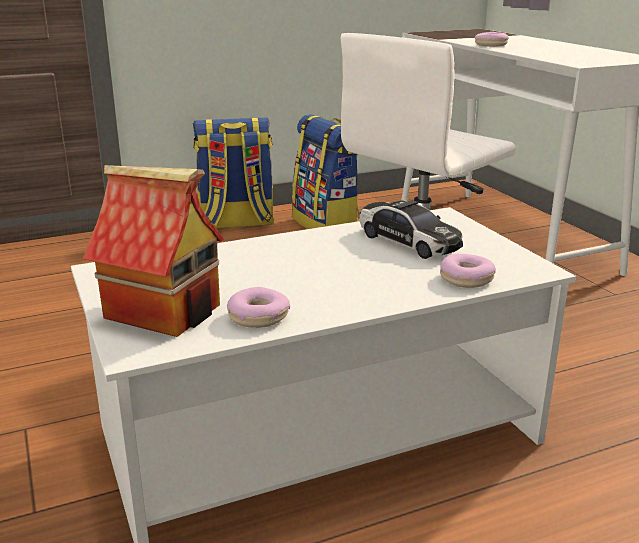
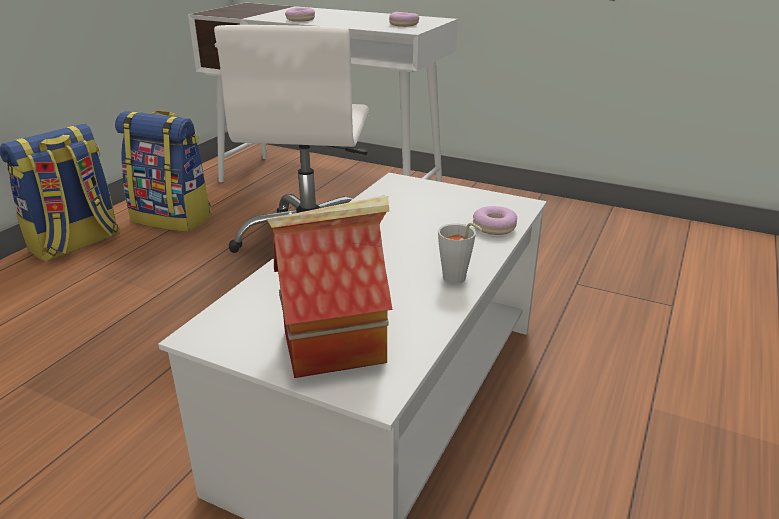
camera: 40 degrees left, 5 degrees up
donut [227,287,290,328] -> donut moved to [389,12,419,27]
toy car [359,200,463,259] -> none
none -> grey cup [438,223,483,284]

